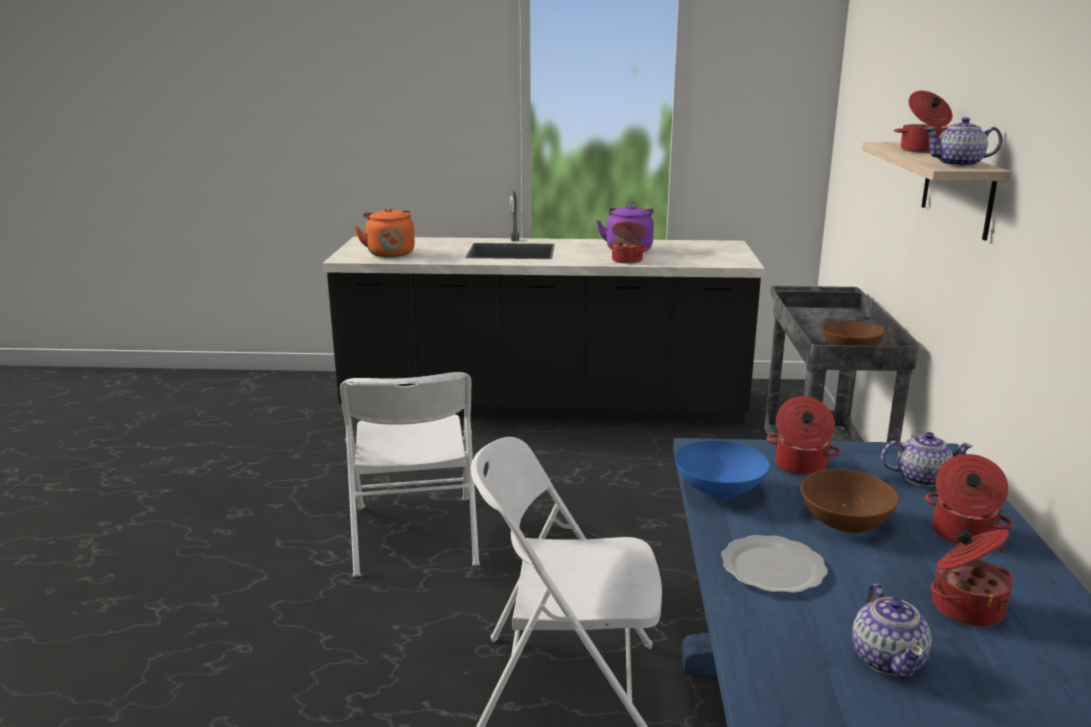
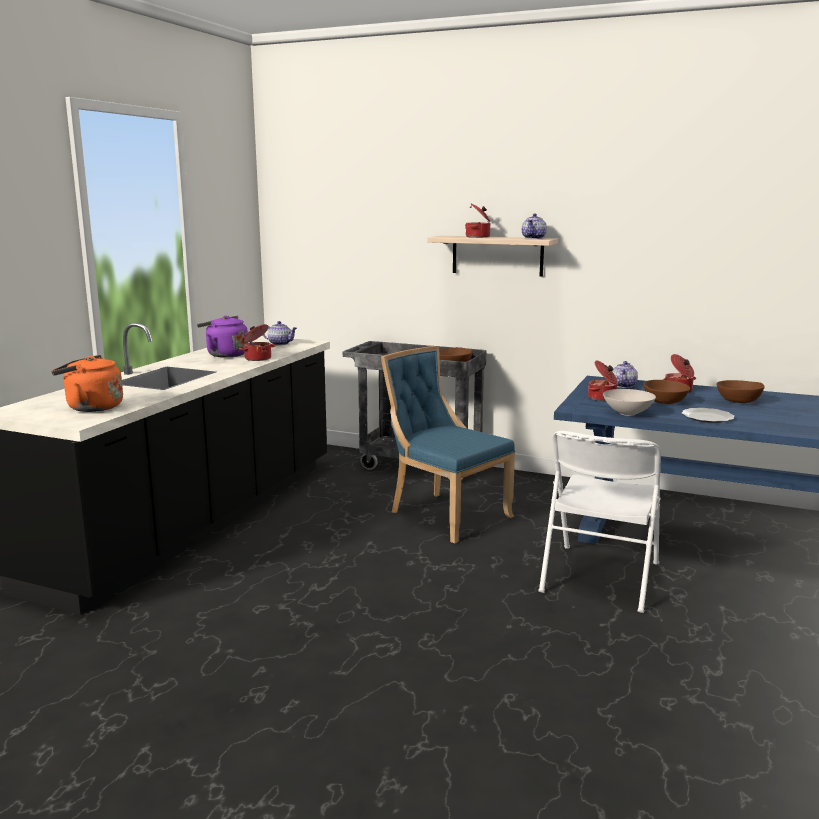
camera: 70 degrees left, 5 degrees down
white chair [340,372,480,577] -> none
blue bowl [675,441,770,499] -> white bowl [603,389,656,416]
teapot [852,584,932,678] -> teapot moved to [263,321,297,346]
cooking pot [931,529,1013,627] -> brown bowl [716,380,765,403]
none -> blue chair [381,346,515,544]

